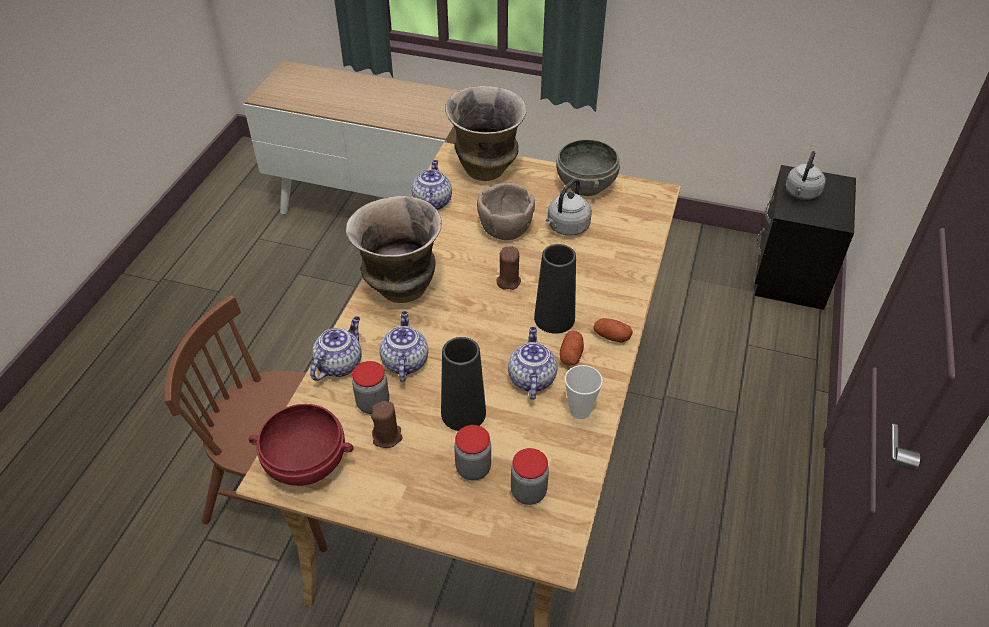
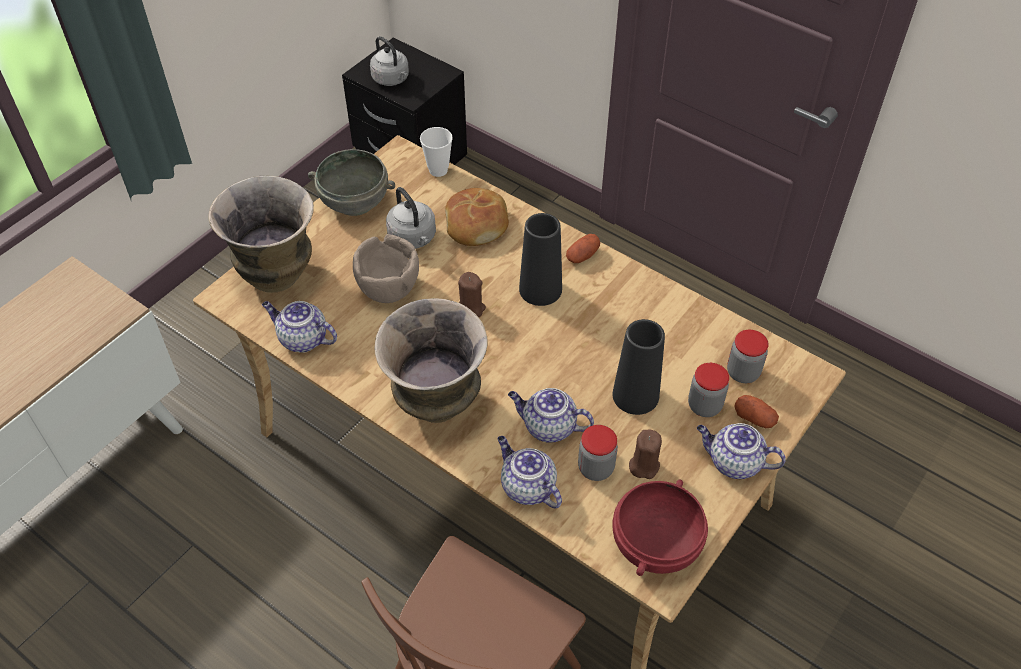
camera: 70 degrees left, 5 degrees up
teapot [508,327,557,400] -> teapot moved to [697,423,786,479]
potato [560,330,584,366] -> potato moved to [734,395,779,428]
cup [565,365,603,419] -> cup moved to [420,127,453,177]
none -> bread [445,188,509,246]

